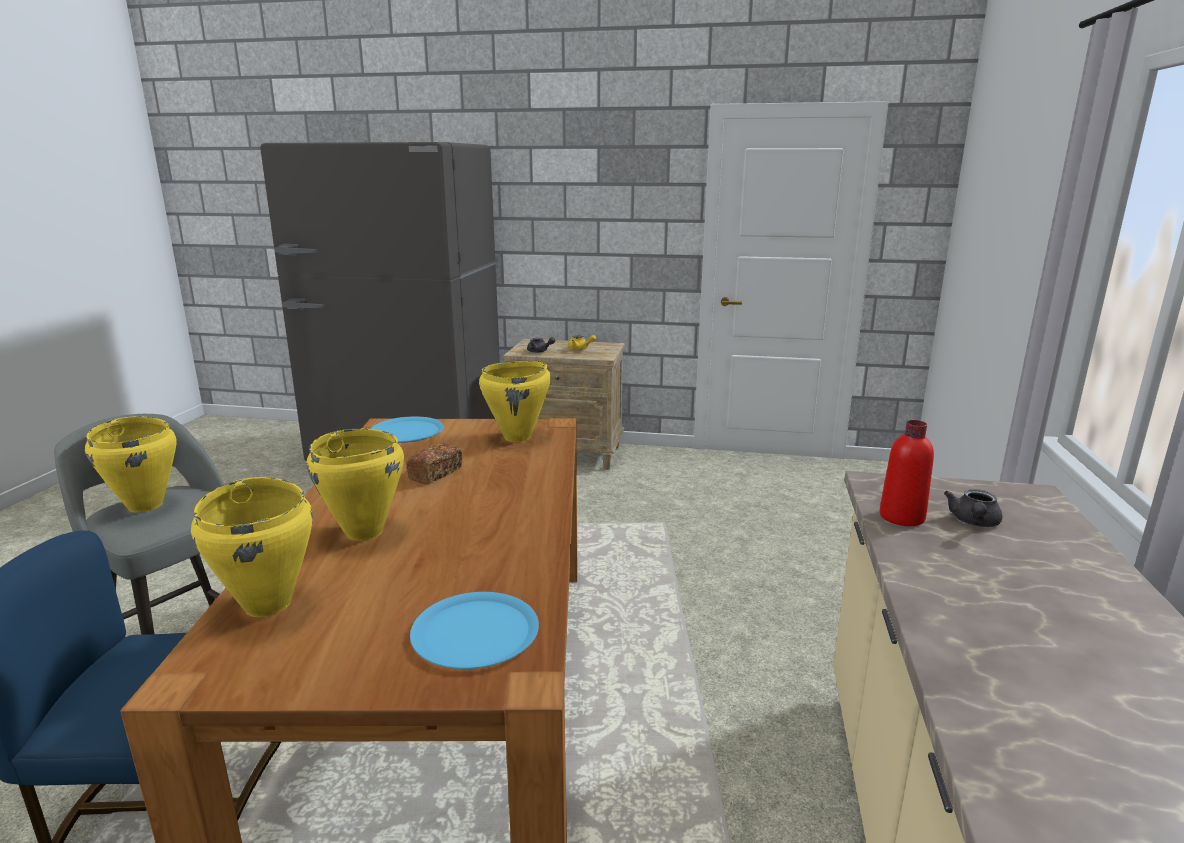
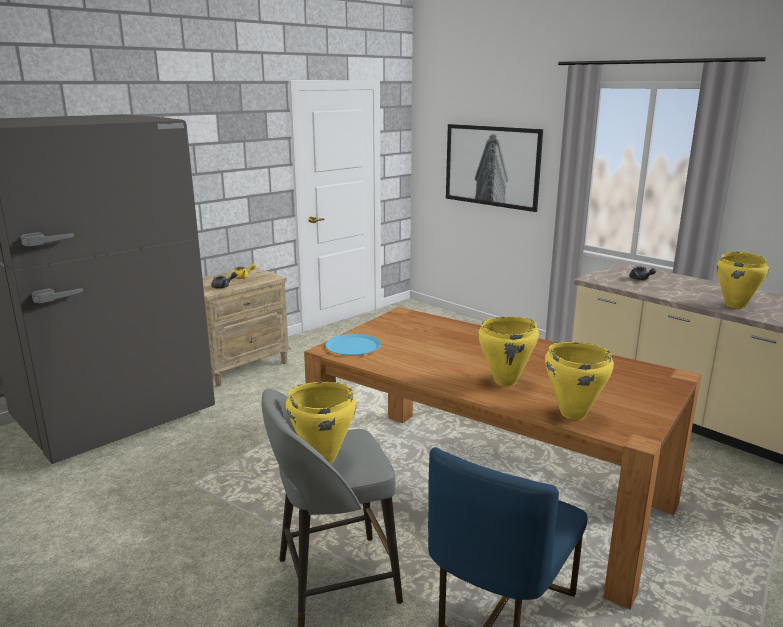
camera: 55 degrees left, 0 degrees up
bread [406,443,462,484] -> none
blue plate [410,592,539,669] -> none
yellow cooking pot [479,361,551,442] -> yellow cooking pot moved to [717,252,769,309]
red bottle [879,420,934,526] -> none
none -> picture [446,124,543,212]

